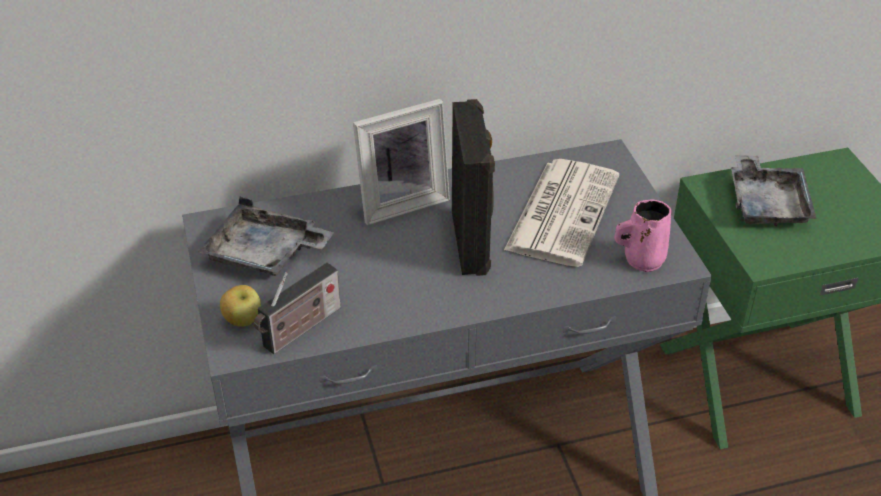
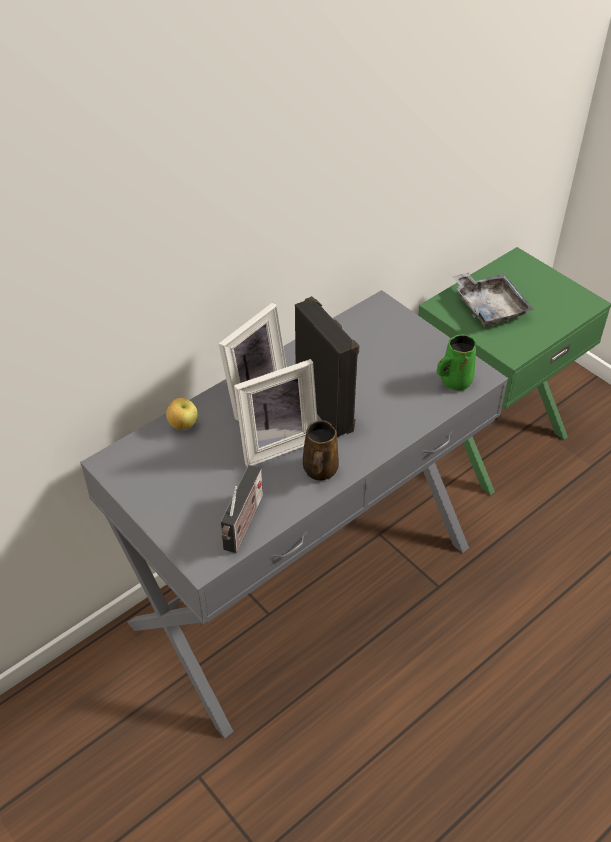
camera: 25 degrees left, 5 degrees up
grey tray [198,197,334,276] -> none
apple [220,285,261,326] -> apple moved to [166,398,198,430]
newspaper [504,159,619,267] -> none
pink mug [614,199,672,272] -> green mug [437,335,477,391]
none -> picture frame [234,359,318,467]
none -> brown mug [303,420,339,480]

